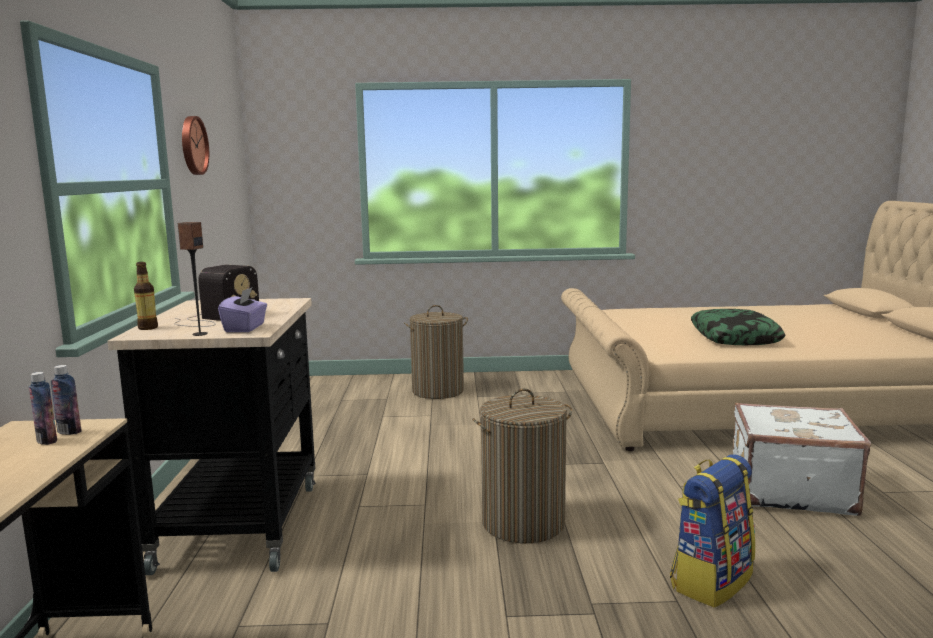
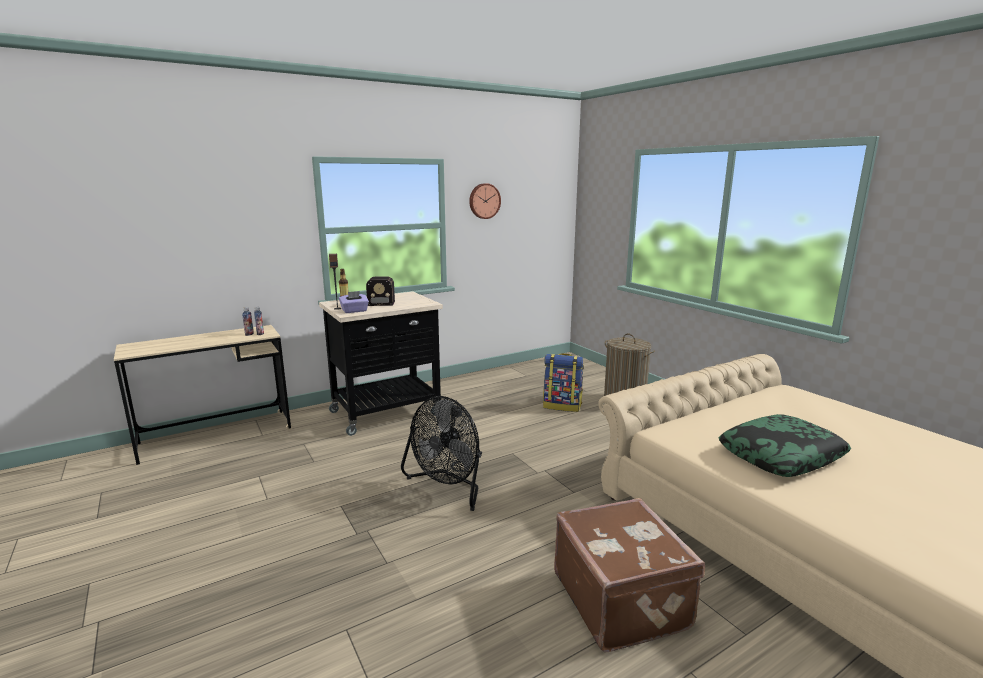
camera: 60 degrees right, 5 degrees up
laundry basket [472,389,572,543] -> black fan [401,396,482,511]
backpack [670,455,755,608] -> backpack moved to [543,353,584,412]
white suitcase [733,403,871,516] -> brown suitcase [554,498,705,653]

